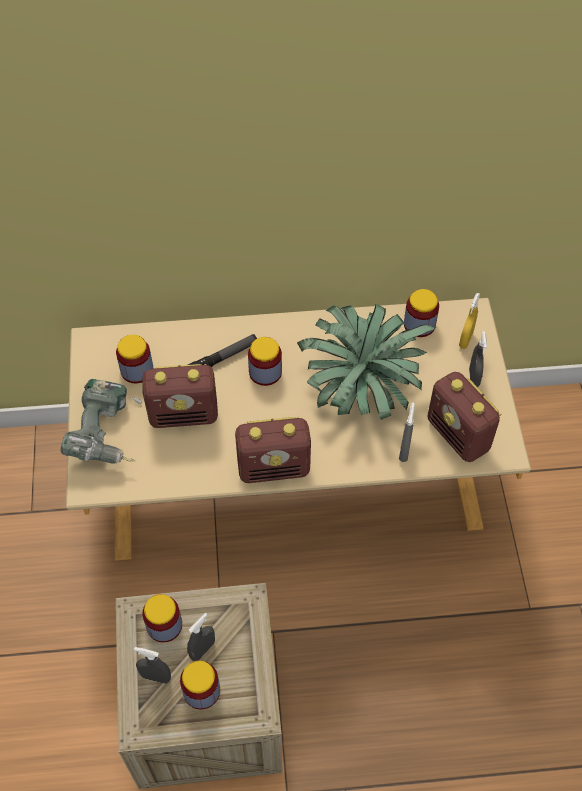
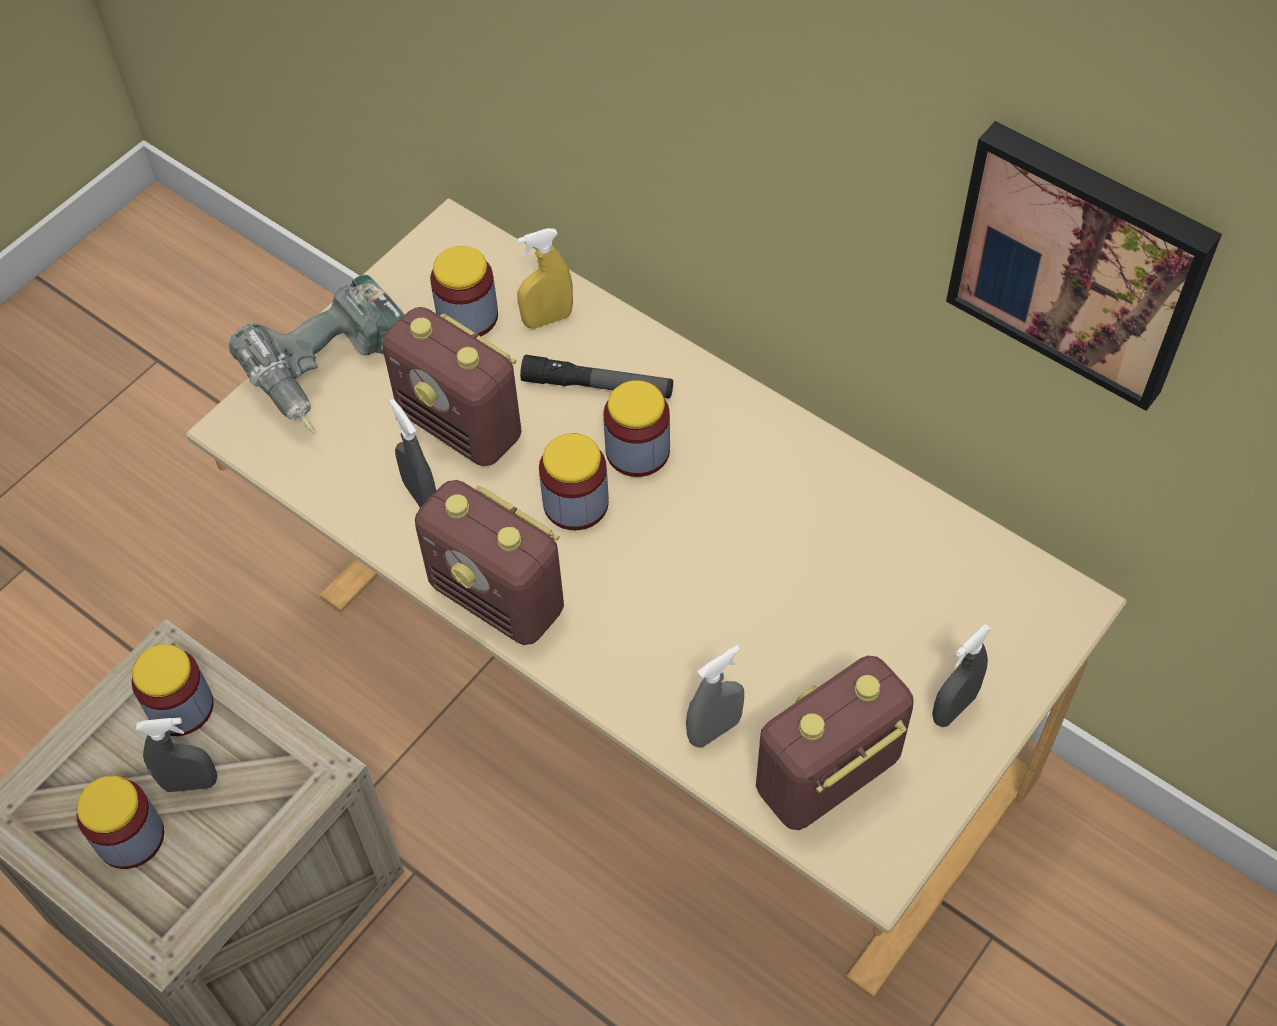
camera: 45 degrees right, 0 degrees up
grey spray bottle [134,647,171,684] -> grey spray bottle moved to [389,399,436,508]
potted plant [297,304,436,420] -> none
jar [404,289,439,337] -> jar moved to [539,433,609,530]
radio [427,372,502,462] -> radio turned 45 degrees clockwise [756,656,914,830]
yellow spray bottle [459,293,480,349] -> yellow spray bottle moved to [517,228,573,328]
none -> picture [946,121,1222,411]

